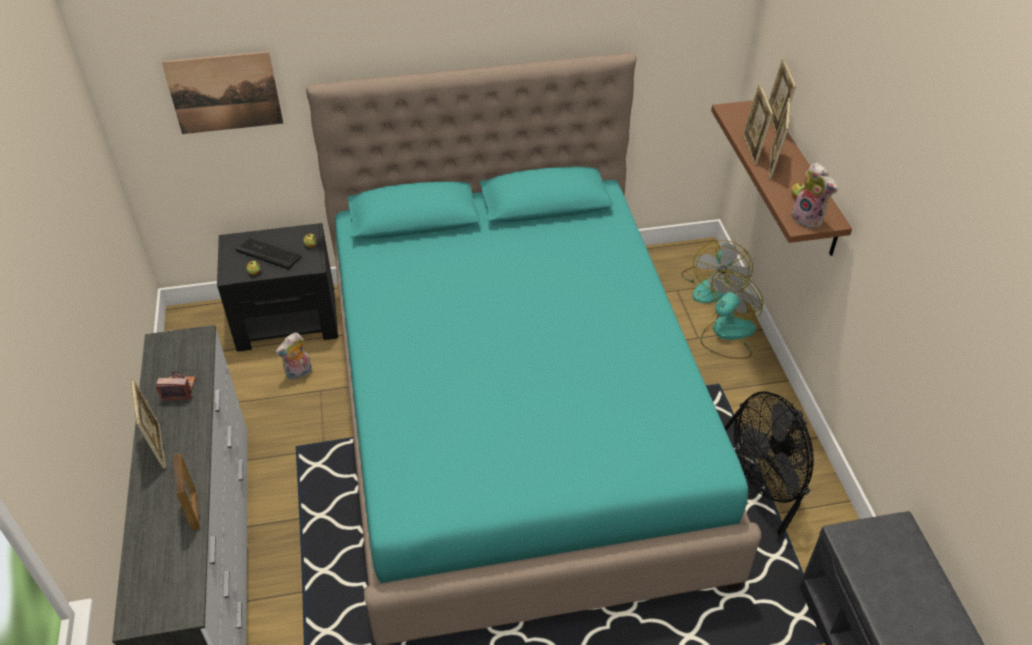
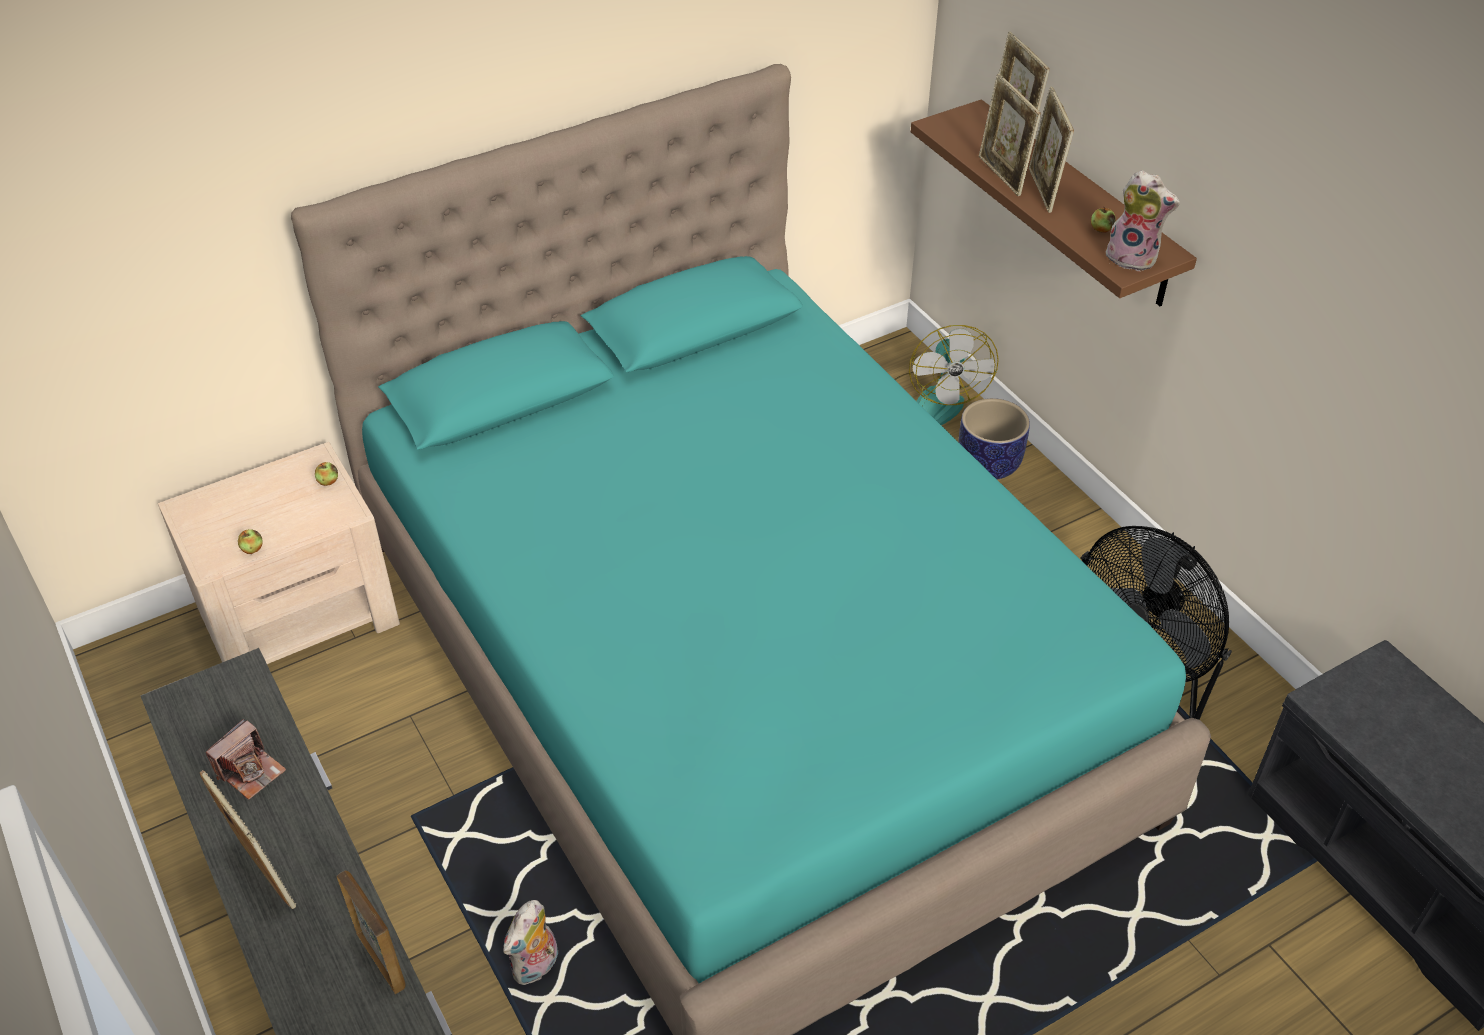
camera: 20 degrees left, 0 degrees up
camera [156,371,195,401] -> camera turned 150 degrees clockwise [206,719,286,800]
picture [162,52,283,134] -> none
black nightstand [217,223,338,352] -> beige nightstand [158,442,400,664]
keyboard [235,237,301,269] -> none
plush toy [275,333,312,380] -> plush toy moved to [503,900,558,985]
fan [701,269,763,359] -> planter [958,398,1030,480]

